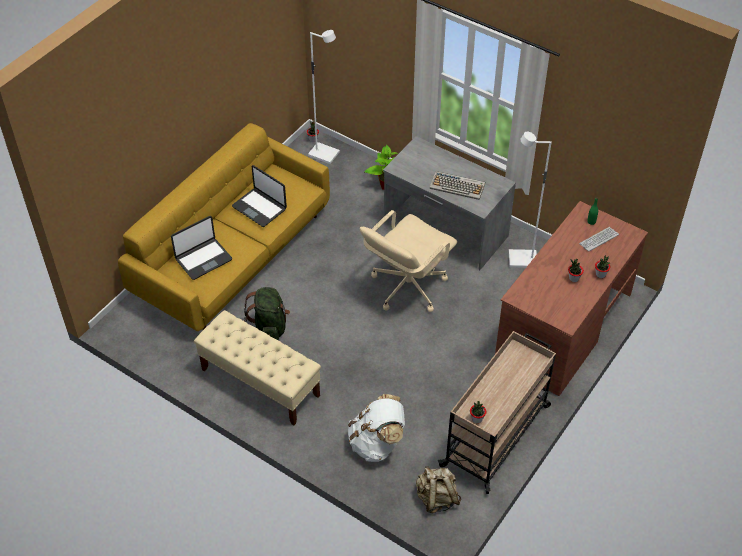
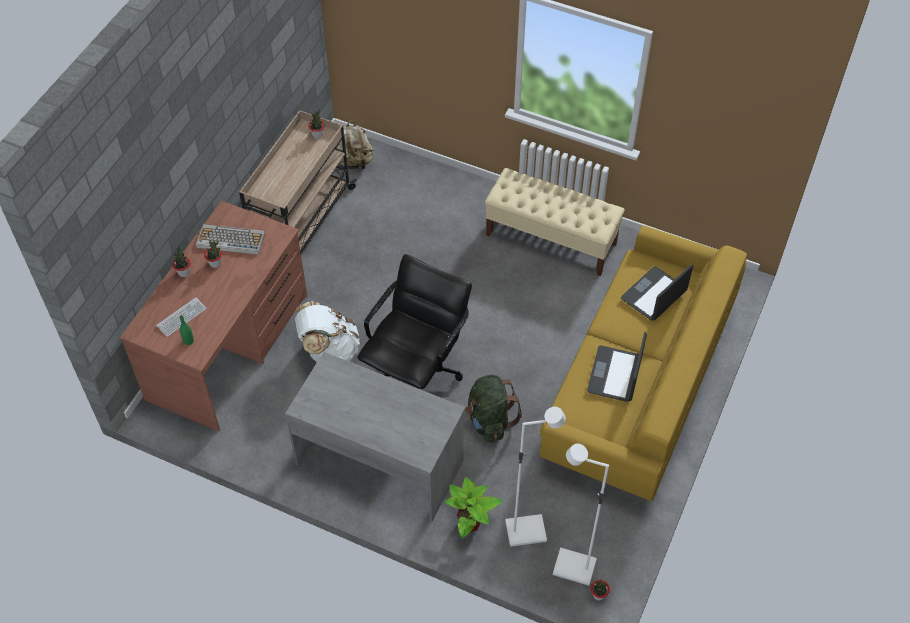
camera: 170 degrees right, 5 degrees up
laptop [232,165,287,227] -> laptop turned 105 degrees counterclockwise [587,332,647,402]
green backpack [244,287,290,341] -> green backpack moved to [465,375,523,443]
white backpack [348,394,405,462] -> white backpack moved to [295,301,360,362]
beige office chair [360,210,457,312] -> black office chair [357,254,472,389]
keyboard [430,171,485,200] -> keyboard moved to [196,224,265,255]
white floor lamp [509,132,552,268] -> white floor lamp moved to [505,407,566,547]

